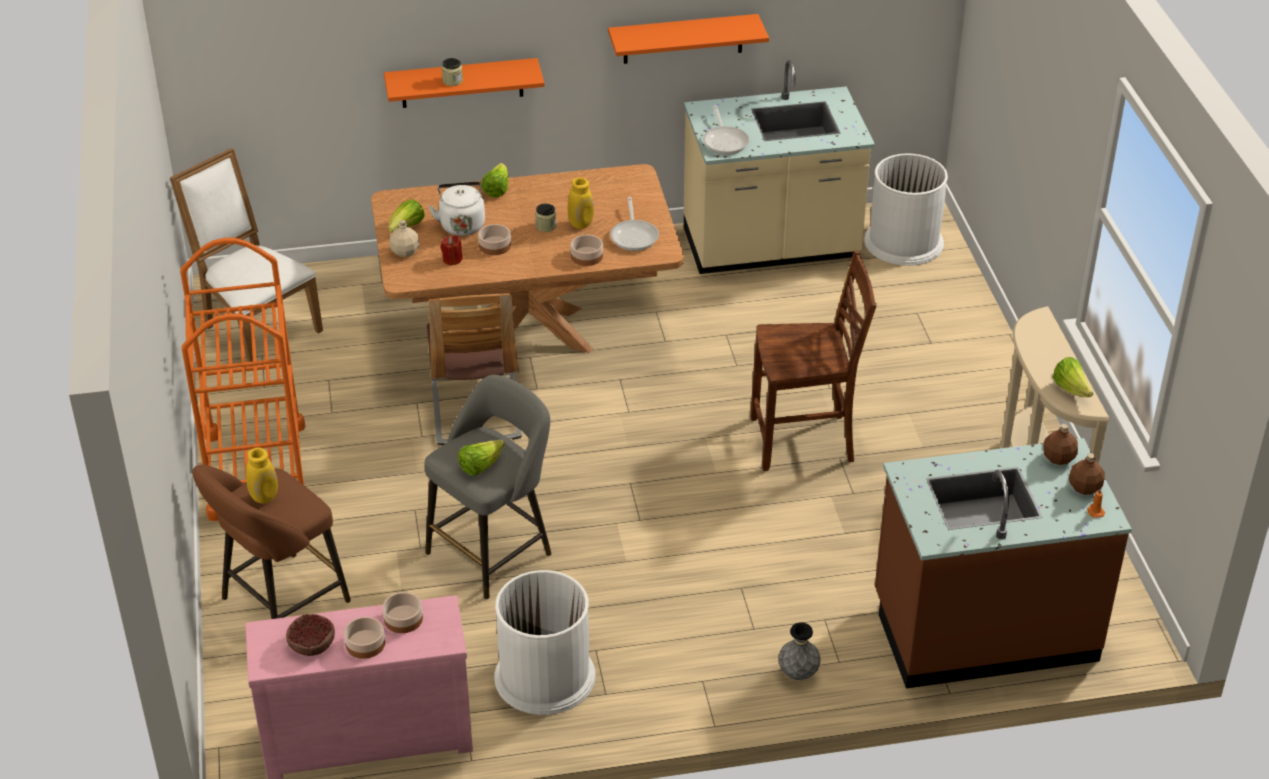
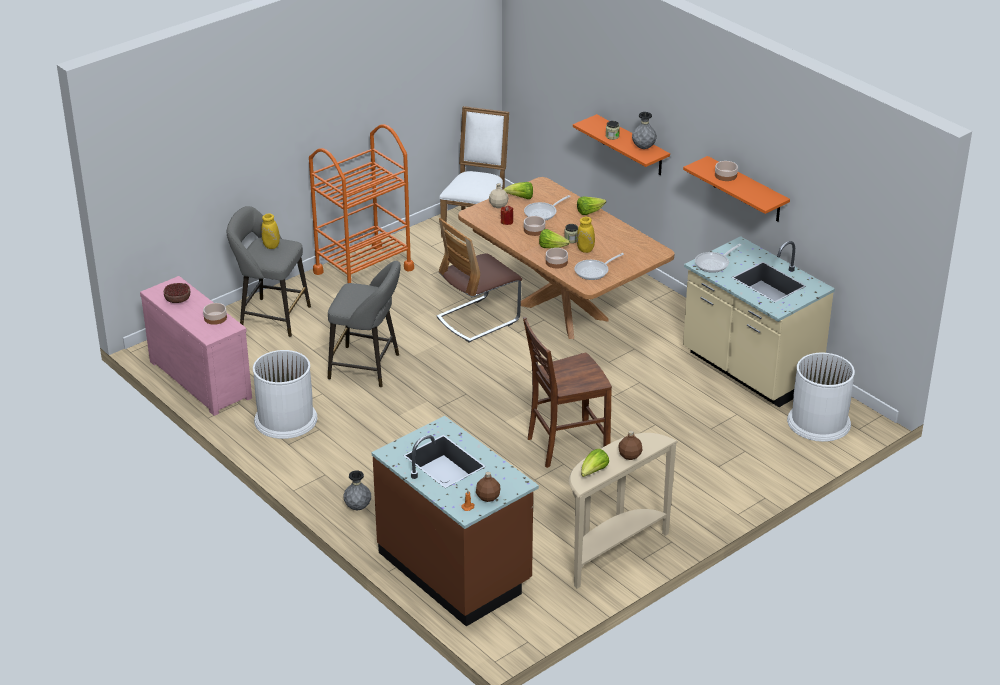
camera: 60 degrees right, 5 degrees down
brown stool [192,464,351,619] -> grey stool [227,206,311,337]
bowl [344,617,385,659] -> bowl moved to [715,161,738,181]
white kettle [429,181,485,236] -> frying pan [524,195,571,221]
lettuce [458,439,504,476] -> lettuce moved to [539,229,570,248]
brown chair [751,251,877,471] -> brown chair turned 105 degrees clockwise [523,317,612,468]
brown bottle [1043,424,1078,465] -> brown bottle moved to [618,431,643,460]
none -> grey vase [632,112,657,149]

